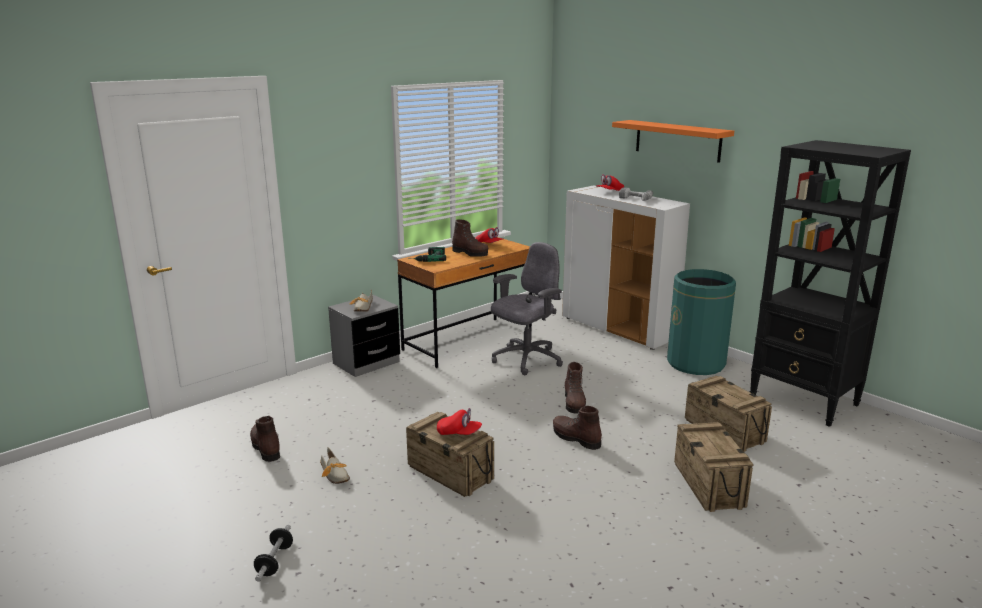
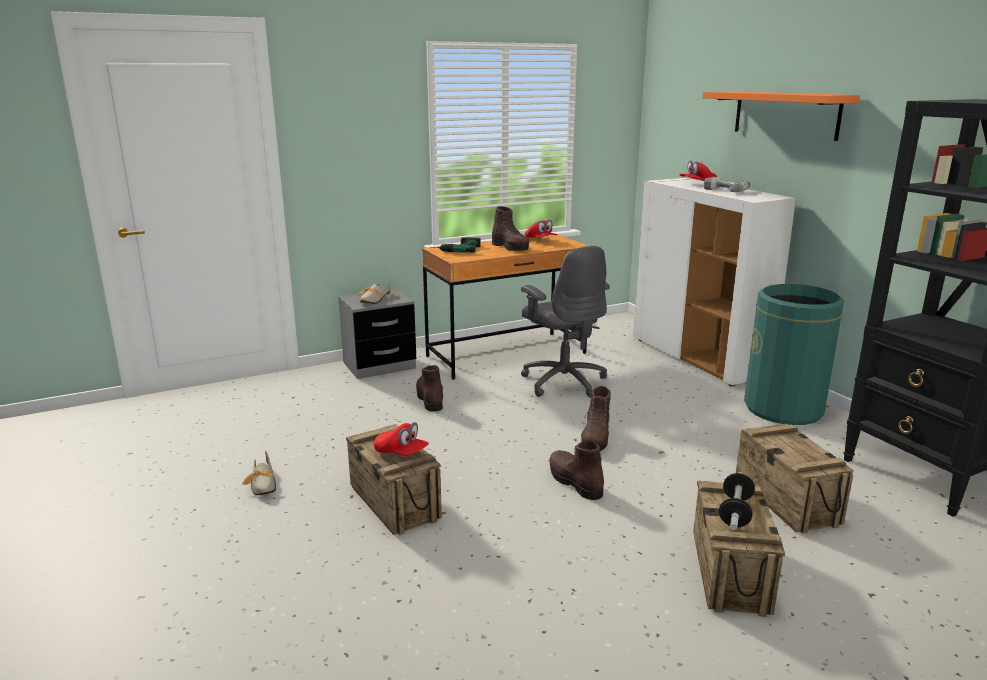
camera: 15 degrees right, 0 degrees up
brown boot [250,416,280,462] -> brown boot moved to [416,365,443,412]
dumbbell [254,525,293,581] -> dumbbell moved to [719,472,755,530]
grey office chair [491,242,563,375] -> grey office chair turned 90 degrees clockwise [521,246,610,398]

